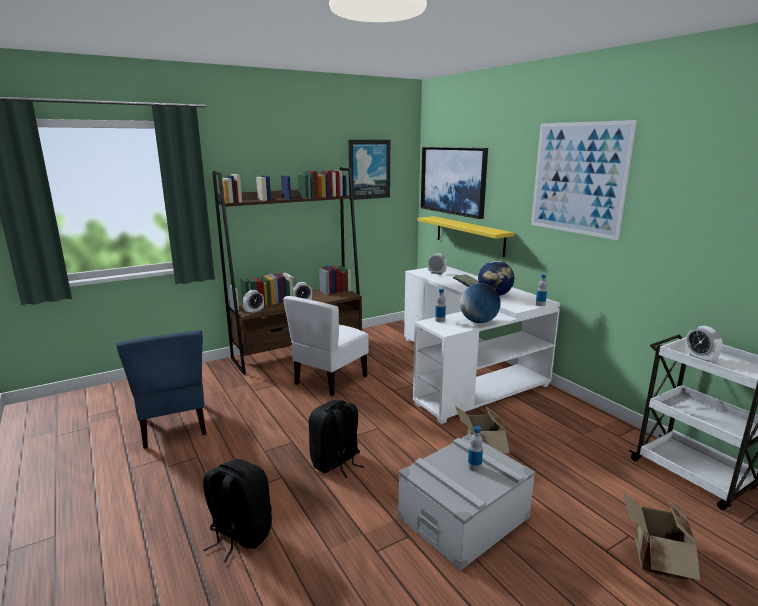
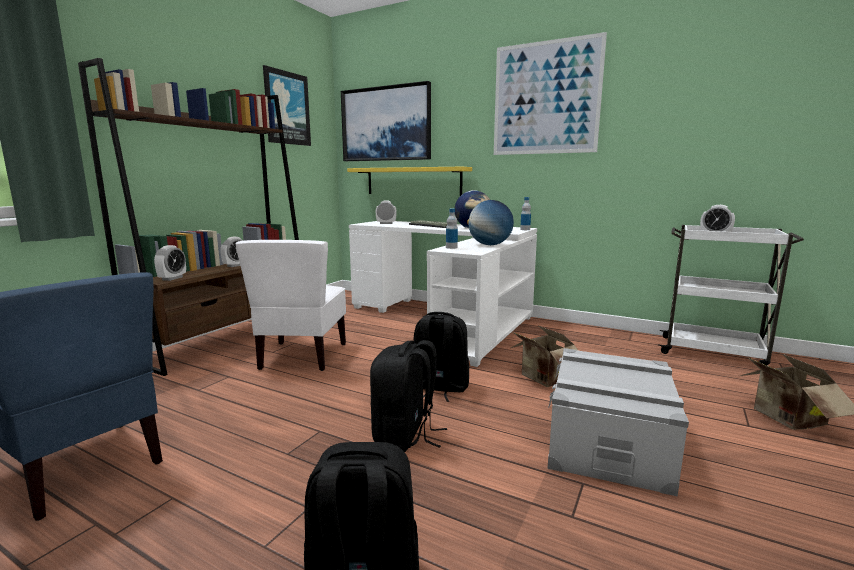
camera: 30 degrees left, 5 degrees down
bottle [468,426,483,472] -> none
none -> black backpack [413,312,469,402]

